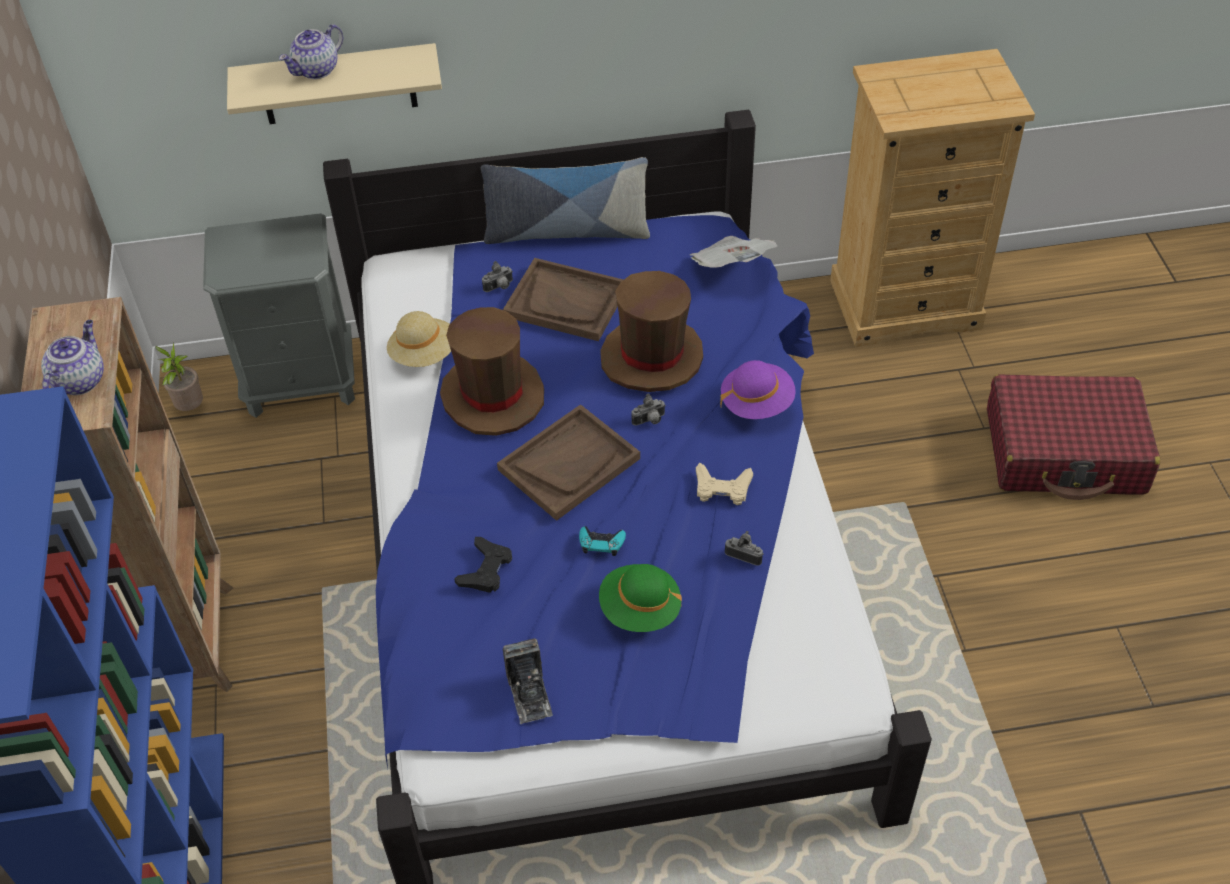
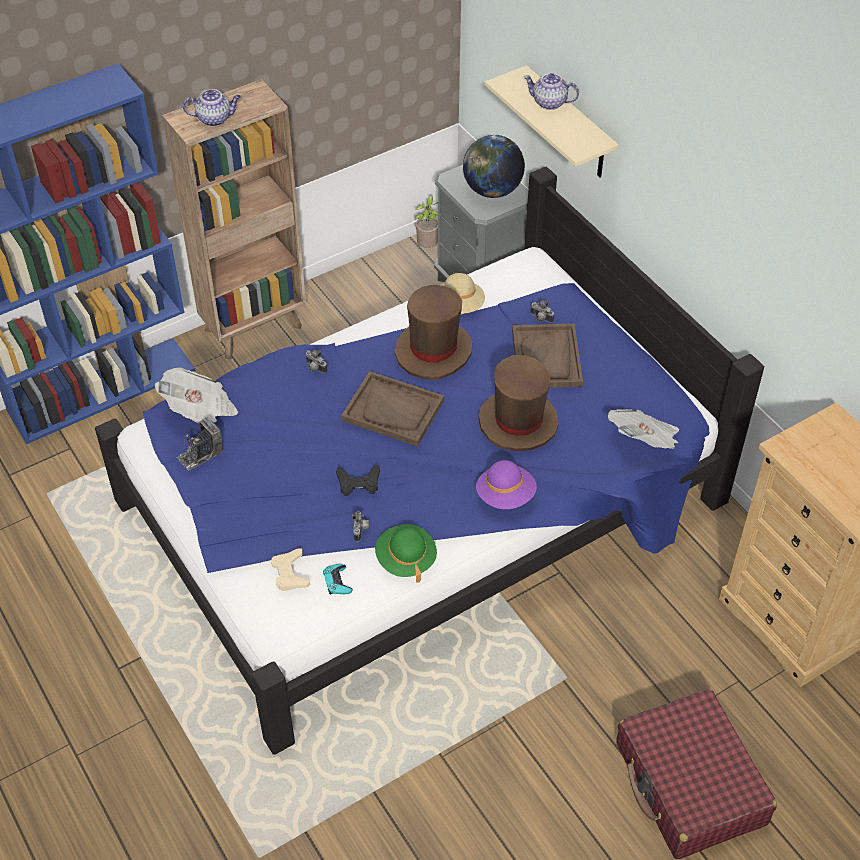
camera: 65 degrees right, 0 degrees up
black game controller [454,537,512,593] -> black game controller moved to [336,465,380,496]
pillow [481,157,650,244] -> none
turquoise game controller [579,526,626,556] -> turquoise game controller moved to [323,564,353,594]
green hat [599,564,682,632] -> green hat moved to [375,524,437,583]
camera [631,394,666,426] -> camera moved to [305,350,327,374]
beige game controller [696,463,753,505] -> beige game controller moved to [271,548,310,591]
none -> newspaper [155,368,238,423]
none -> globe [463,135,525,198]

